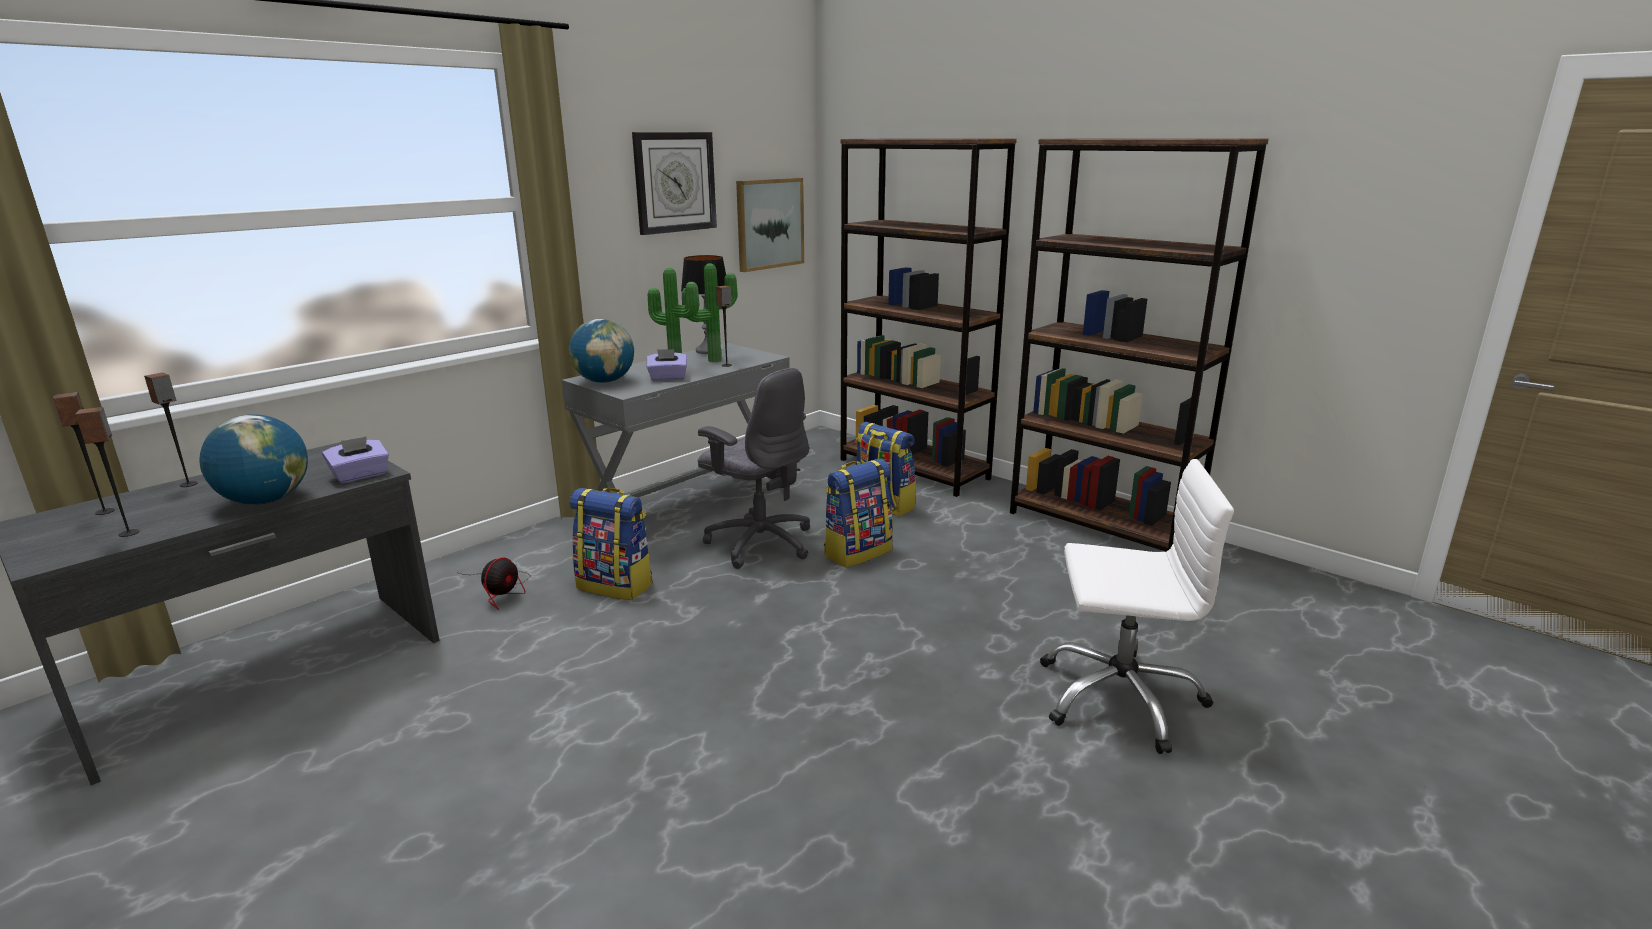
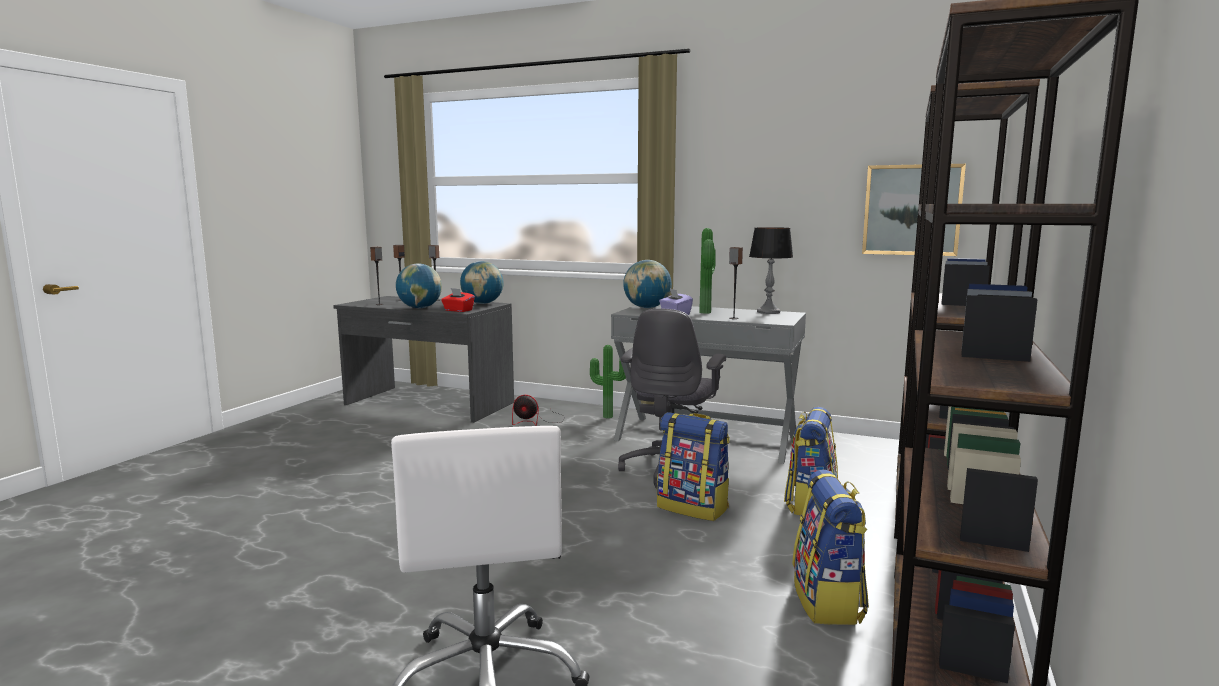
camera: 70 degrees right, 10 degrees down
purple tissue box [322,436,389,483] -> red tissue box [441,288,475,312]
backpack [570,488,653,600] -> backpack moved to [792,470,869,625]
wall clock [632,132,717,235] -> none
potted plant [682,263,738,362] -> potted plant moved to [590,345,626,418]
none -> globe [460,261,504,304]

